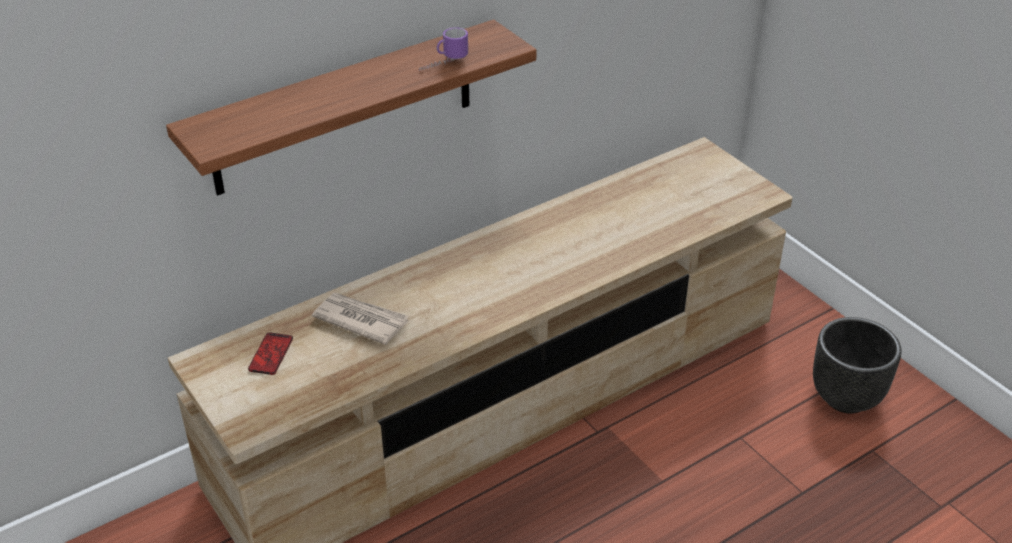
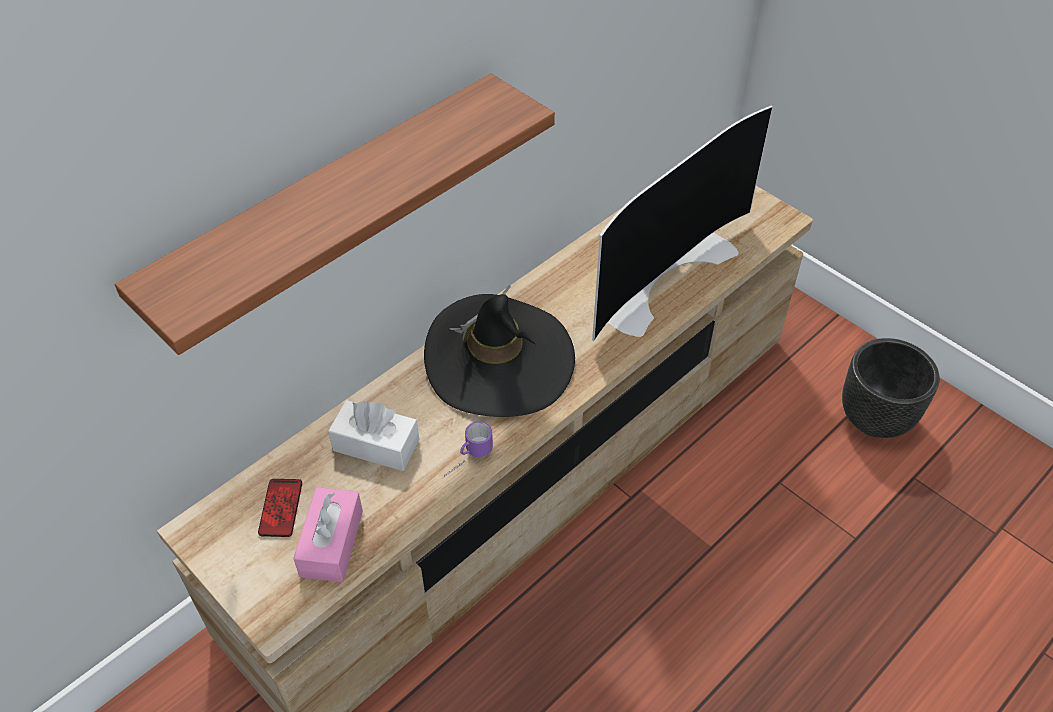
camera: 10 degrees left, 10 degrees up
newspaper [312,293,409,345] -> white tissue box [328,400,419,471]
mug [419,27,468,71] -> mug moved to [444,421,493,477]
none -> pink tissue box [293,487,363,582]
none -> black hat [424,285,575,417]
none -> television [592,106,773,341]

